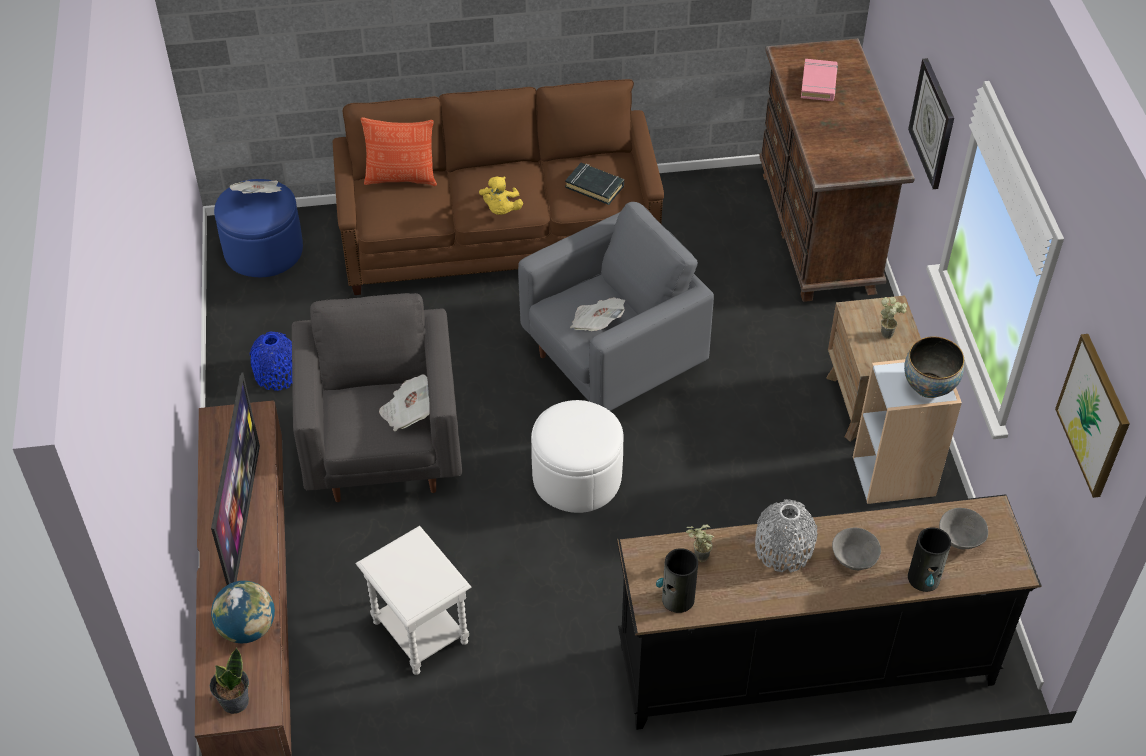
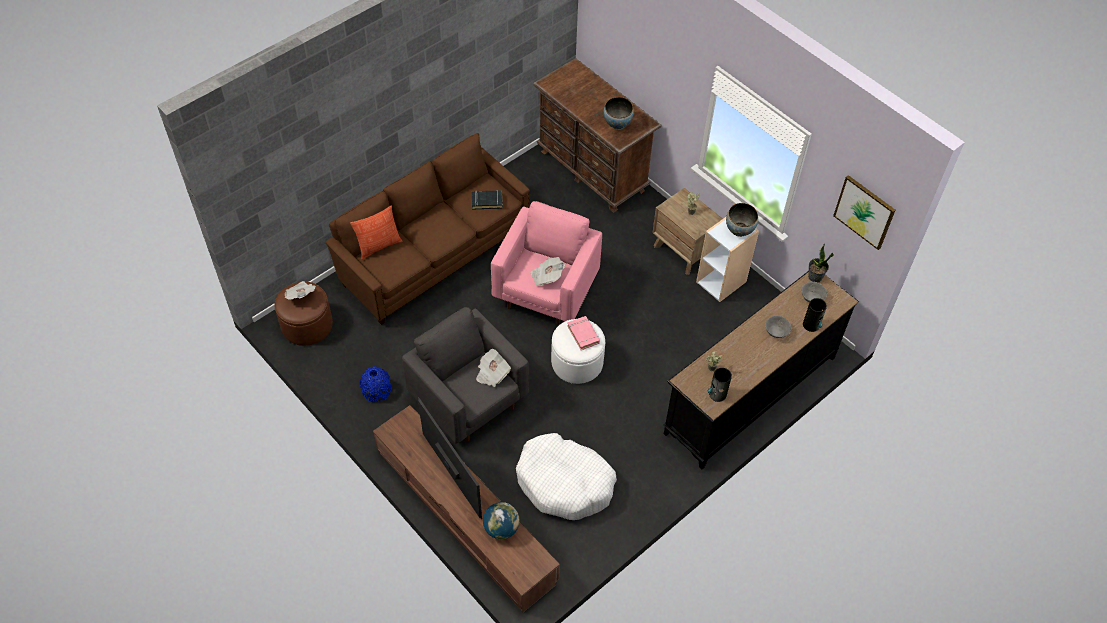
camera: 35 degrees left, 5 degrees up
potted plant [210,648,249,714] -> potted plant moved to [808,243,834,282]
blue ottoman [214,179,303,277] -> brown ottoman [275,282,333,346]
white side table [356,526,472,675] -> white dog bed [516,433,617,520]
yellow plush toy [479,176,523,215] -> none
grey armchair [518,202,714,411] -> pink armchair [491,201,602,326]
grey vase [755,499,818,573] -> none
pink book [801,59,838,101] -> pink book moved to [567,316,600,350]
wall clock [908,58,954,189] -> none
none -> bowl [603,97,634,130]

